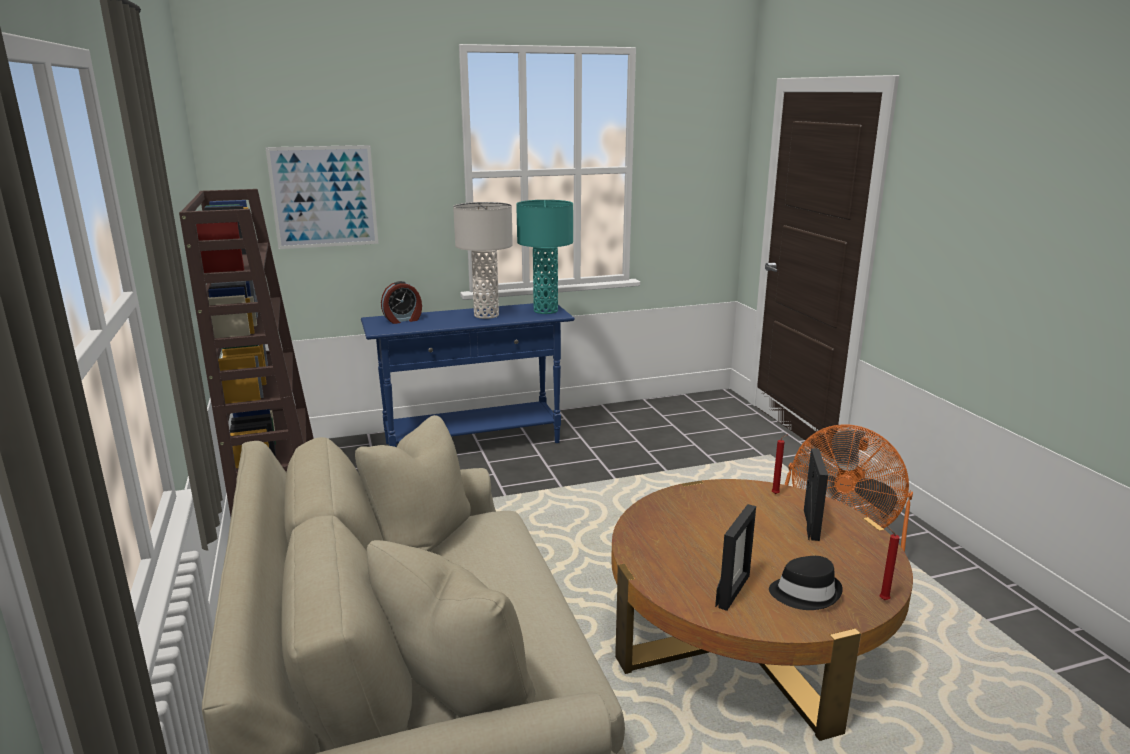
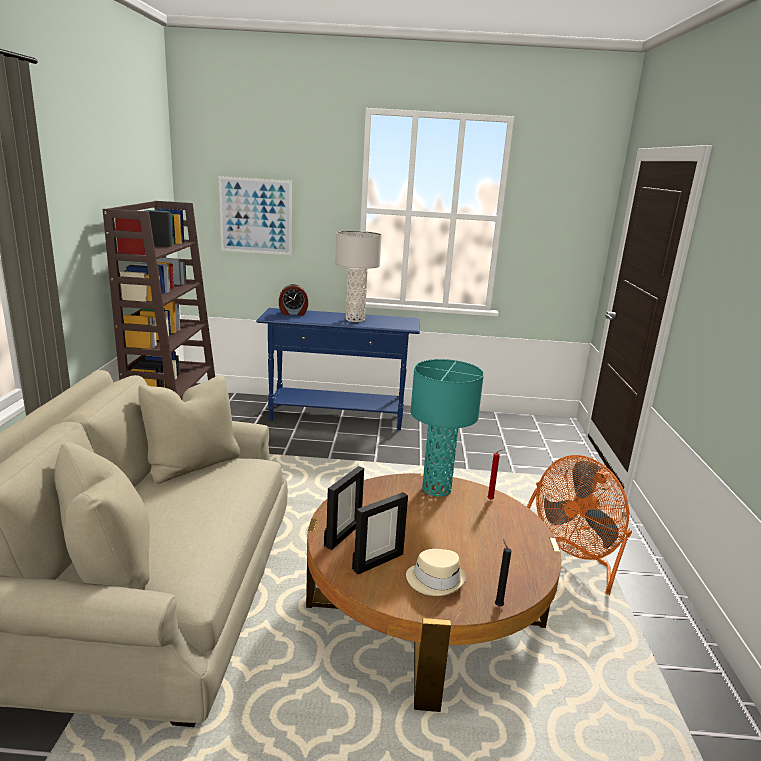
camera: 20 degrees right, 0 degrees up
turquoise table lamp [516,200,573,314] -> turquoise table lamp moved to [411,359,484,497]
black hat [769,556,843,610] -> beige hat [406,549,466,596]
picture frame [804,448,828,541] -> picture frame moved to [324,466,364,550]
red candle [880,526,900,600] -> black candle [495,539,512,606]

